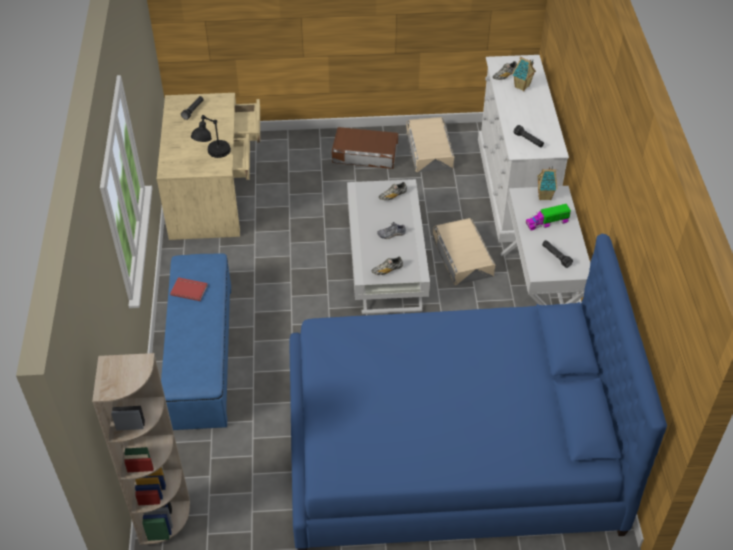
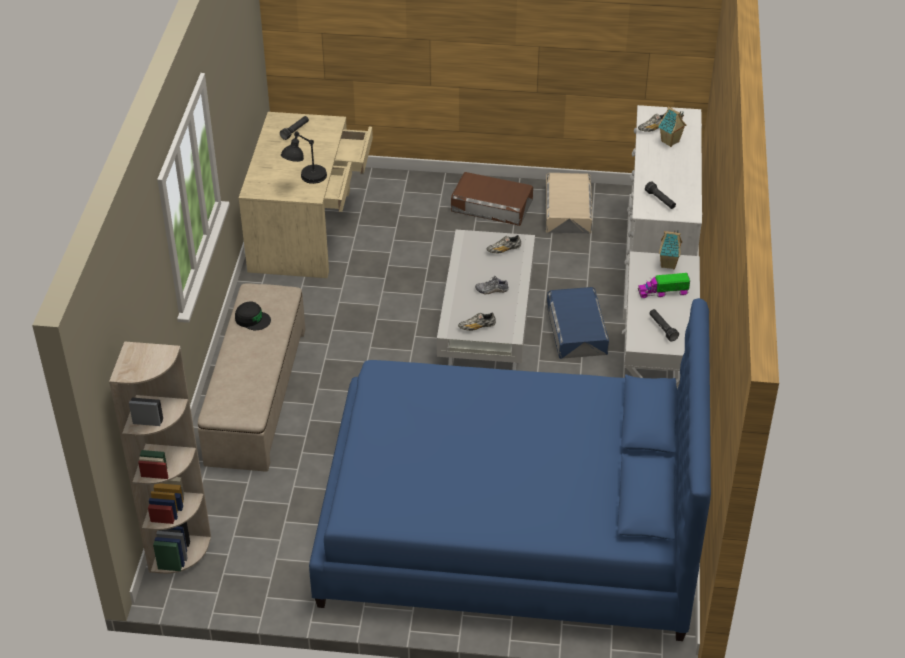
camera: 10 degrees right, 5 degrees down
blue bench [161,253,231,430] -> beige bench [198,283,306,472]
red book [170,277,208,301] -> black cap [235,301,271,330]
beige storage box [433,218,495,285] -> blue storage box [547,287,609,359]

